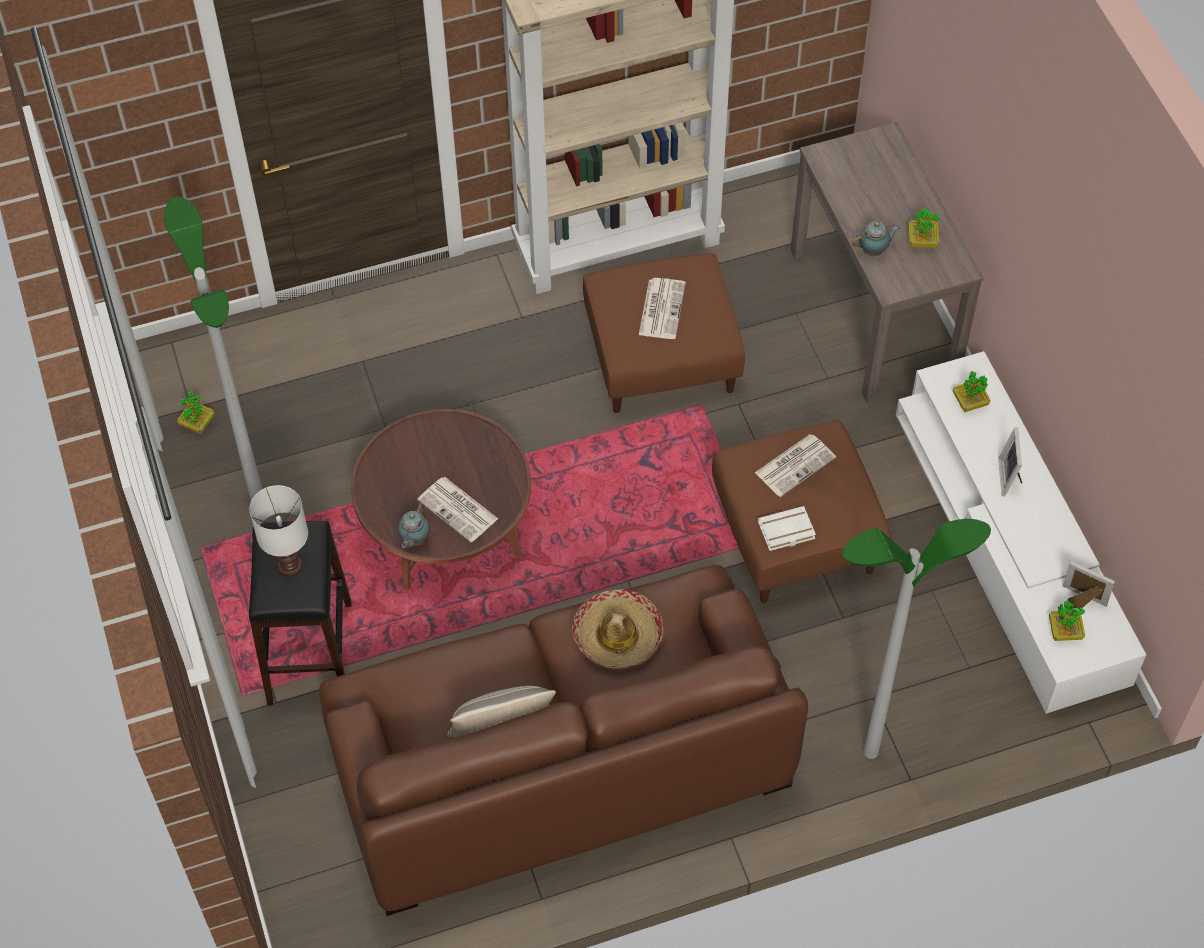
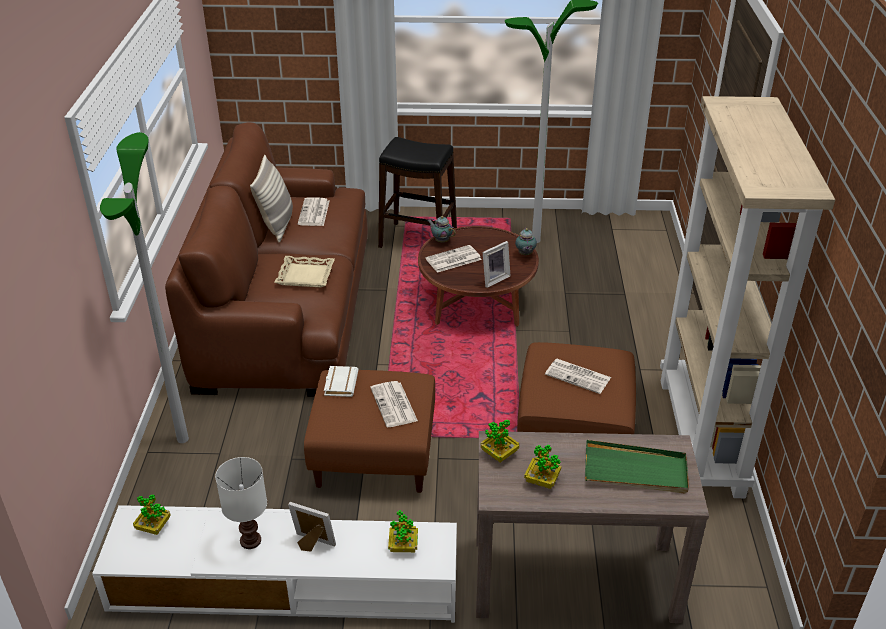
camera: 110 degrees right, 20 degrees down
potted plant [177,391,215,434] -> potted plant moved to [481,420,519,462]
white table lamp [249,485,308,576] -> white table lamp moved to [215,457,267,549]
hat [572,589,663,669] -> beige tray [274,256,335,287]
teapot [852,221,901,256] -> teapot moved to [515,228,537,256]
picture frame [1063,561,1115,609] -> picture frame moved to [483,241,511,288]
none -> newspaper [298,197,329,226]
none -> green tray [585,440,689,493]

